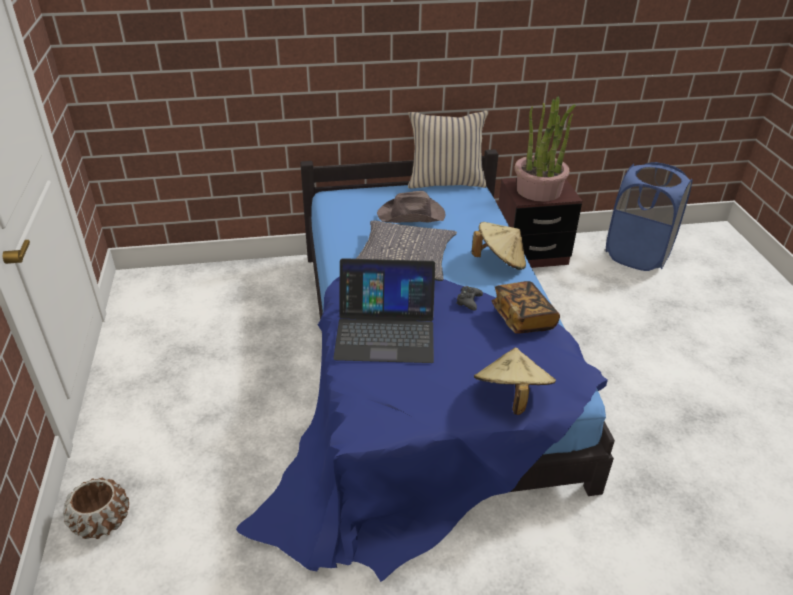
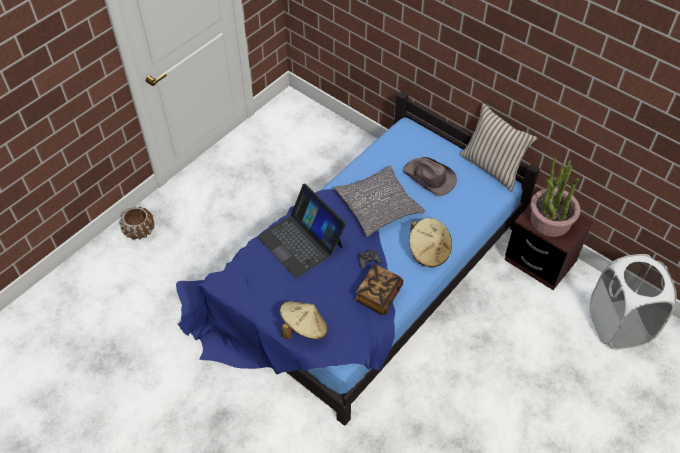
camera: 50 degrees right, 15 degrees up
blue laundry basket [606,162,693,271] -> white laundry basket [590,254,677,350]

